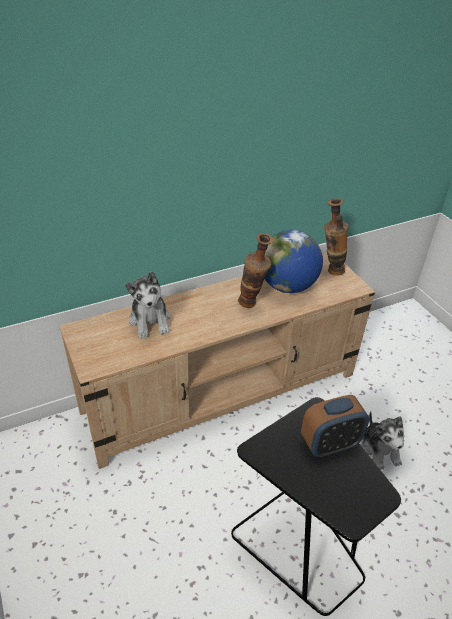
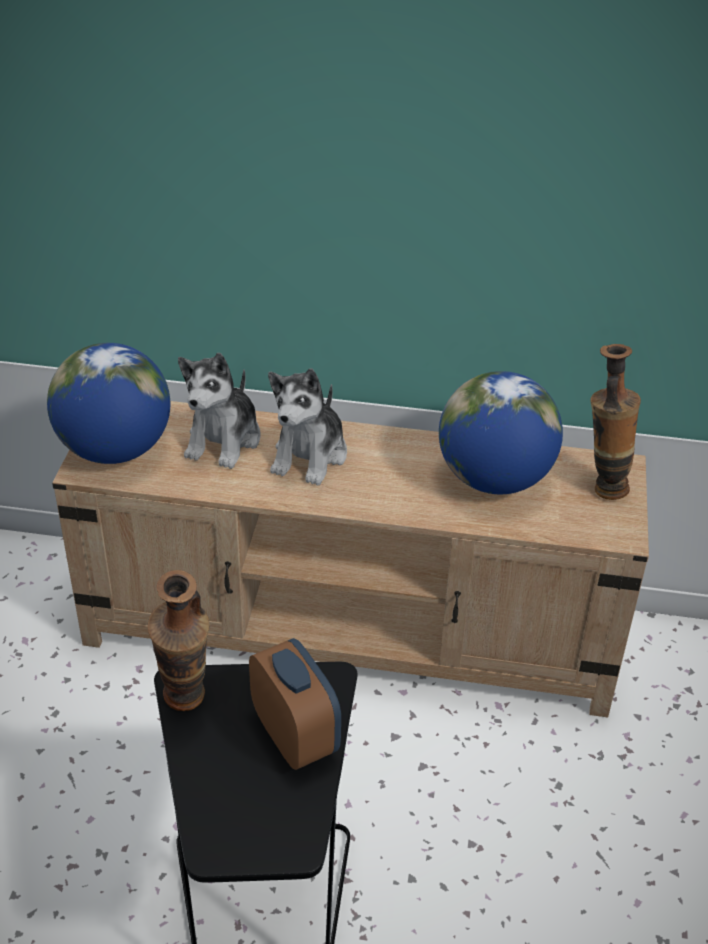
camera: 35 degrees right, 0 degrees up
vase [238,233,273,308] -> vase moved to [148,570,210,711]
alarm clock [301,395,369,457] -> alarm clock turned 135 degrees counterclockwise [249,638,341,770]
plush toy [360,411,404,470] -> plush toy moved to [268,368,347,486]
none -> globe [47,343,170,464]

